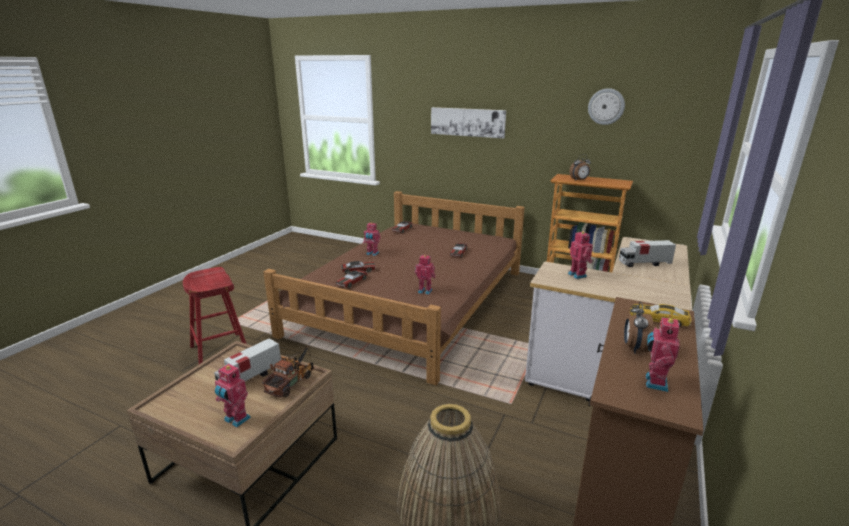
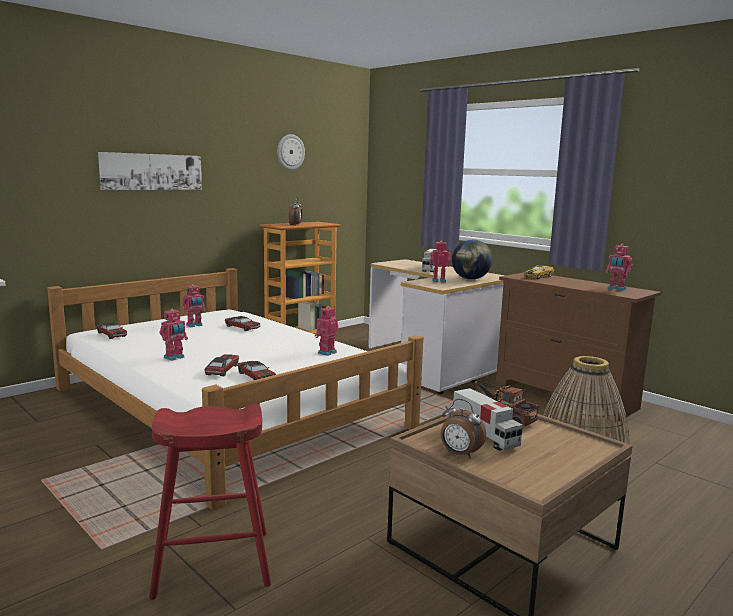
camera: 70 degrees left, 10 degrees down
toy robot [215,364,251,427] -> toy robot moved to [182,284,206,327]
brown bed [263,191,525,385] -> white bed [47,268,423,510]
alarm clock [624,302,654,354] -> alarm clock moved to [441,399,486,458]
none -> globe [452,239,493,280]

